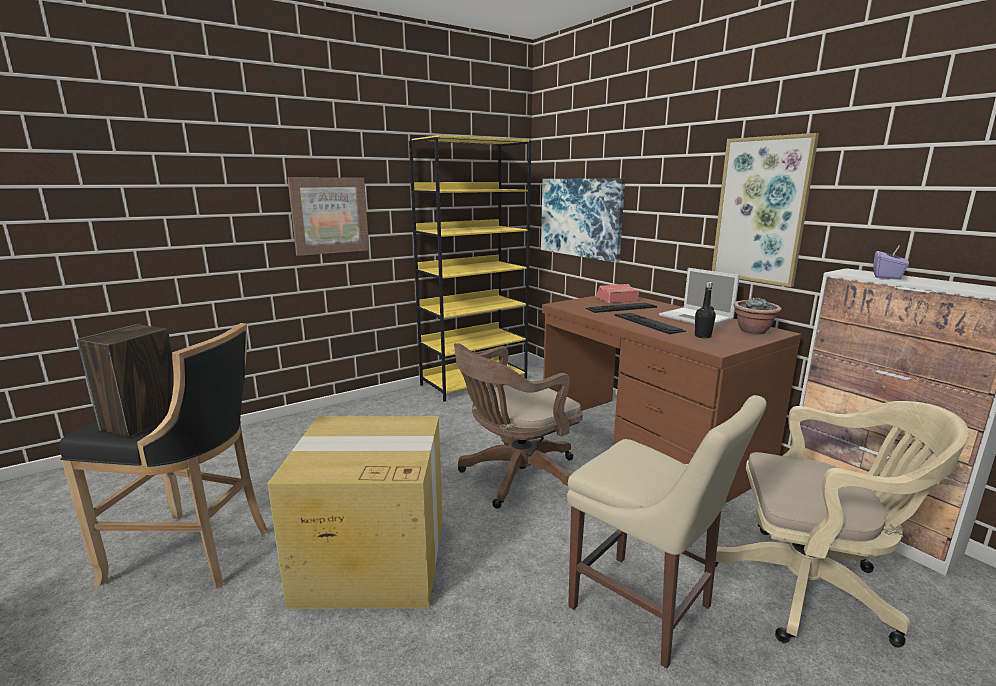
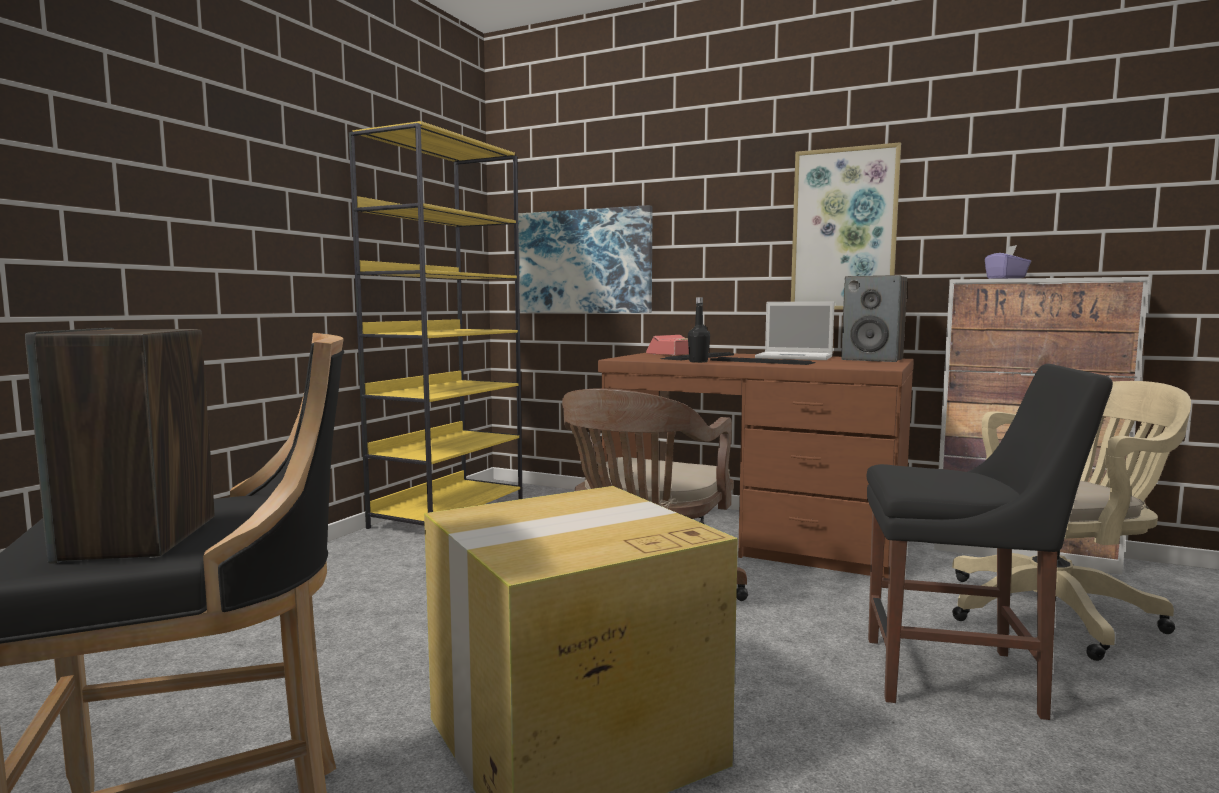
camera: 30 degrees left, 10 degrees down
picture [287,177,369,256] -> none
beige chair [567,395,767,669] -> black chair [867,364,1113,720]
black bottle [695,282,716,338] -> black bottle moved to [688,297,710,363]
potted plant [734,297,782,335] -> speaker [841,275,907,362]

